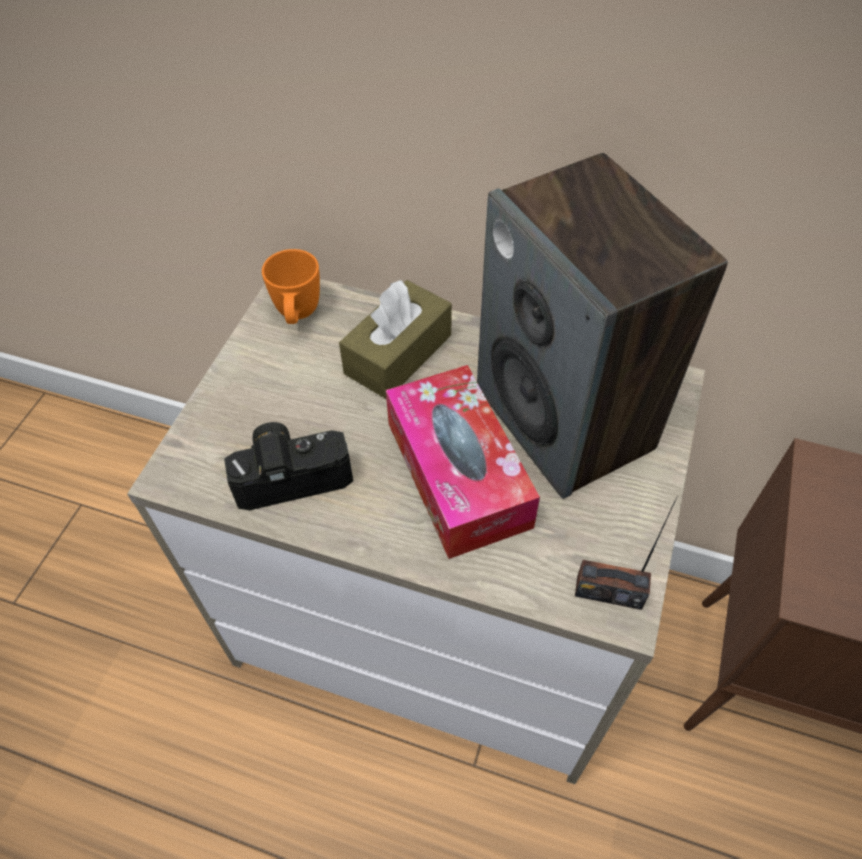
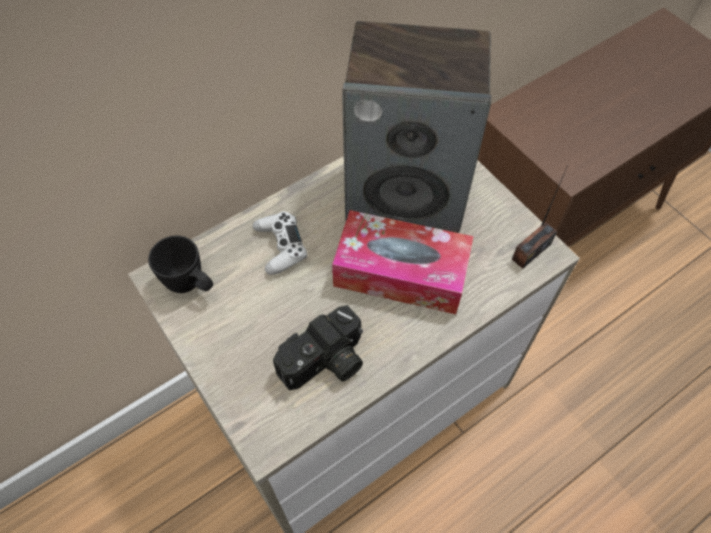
camera: 55 degrees left, 5 degrees up
camera [224,422,353,510] -> camera turned 150 degrees counterclockwise [273,305,363,390]
orange mug [262,249,320,324] -> black mug [148,236,213,293]
brown tissue box [339,279,452,399] -> white game controller [253,212,307,275]

